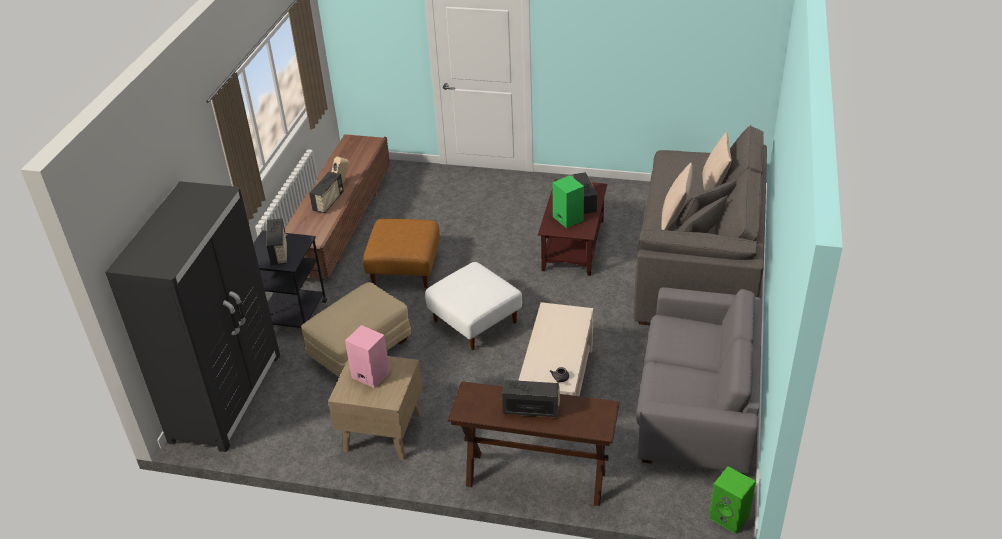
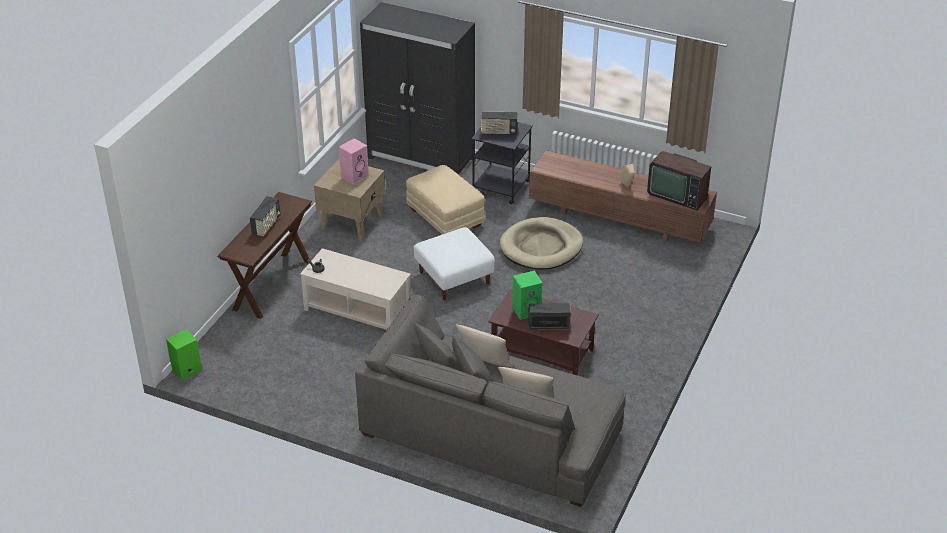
camera: 100 degrees right, 0 degrees up
radio [309,172,344,213] -> none
brown ottoman [363,219,440,288] -> beige dog bed [500,217,583,269]
grey sofa [636,287,762,474] -> none
none -> television [647,151,711,211]

